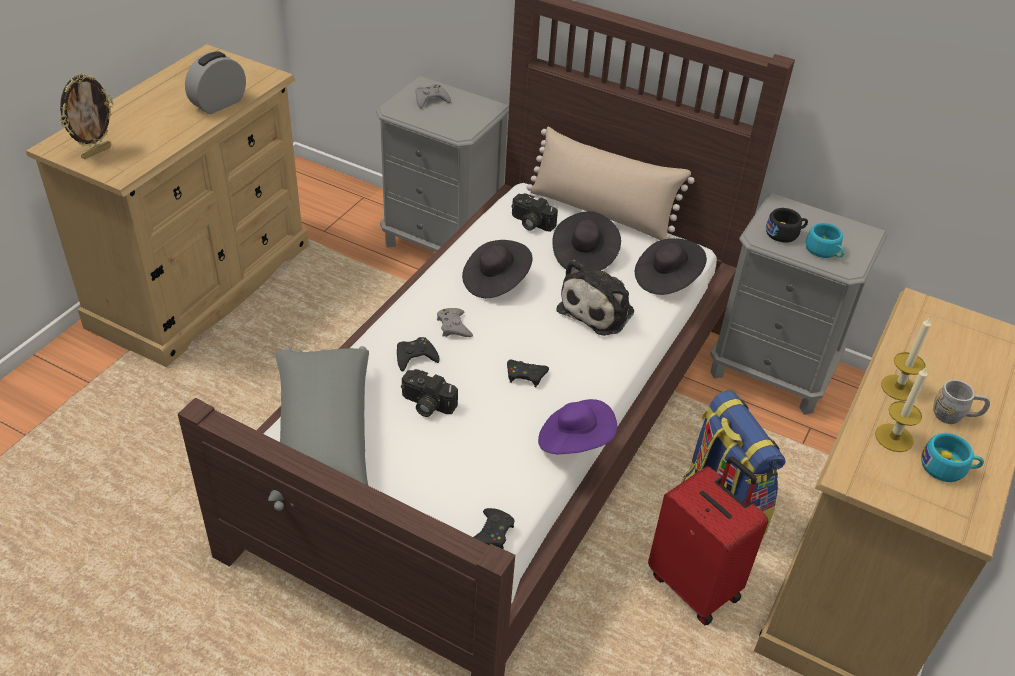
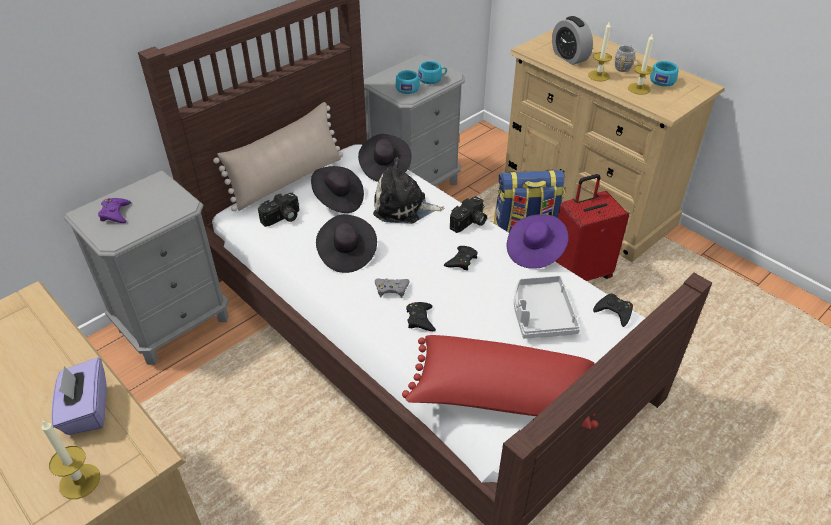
camera: 70 degrees left, 0 degrees up
picture frame [60,73,113,159] -> candle [42,420,100,499]
alarm clock [185,52,246,114] -> alarm clock moved to [552,16,593,65]
grey pillow [268,346,369,511] -> red pillow [402,335,598,429]
camera [401,369,458,417] -> camera moved to [450,196,487,233]
grey game controller [415,84,451,109] -> purple game controller [98,198,131,223]
plush toy [557,260,634,336] -> plush toy turned 135 degrees clockwise [373,157,445,224]
black cup [766,208,808,242] -> turquoise cup [396,70,420,94]
none -> purple tissue box [51,357,107,435]
none -> grey tray [514,276,580,339]

